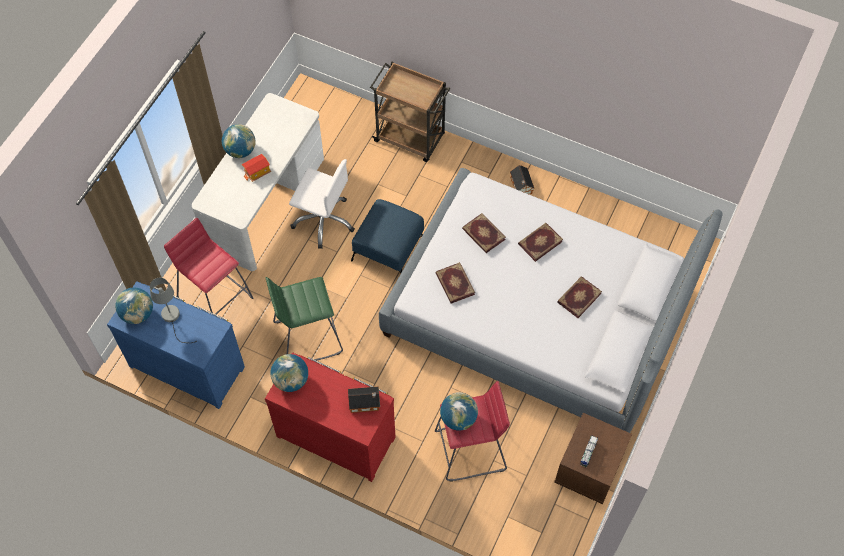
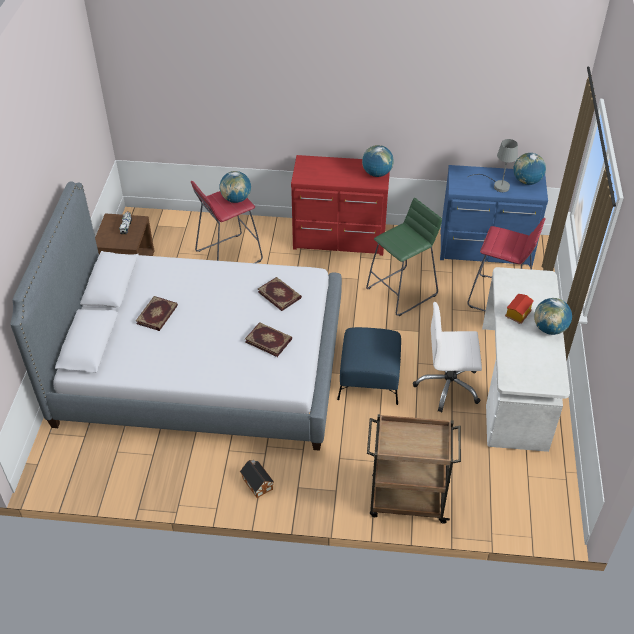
camera: 160 degrees right, 15 degrees down
toy house [348,386,380,413] -> none
book [518,223,563,262] -> none

